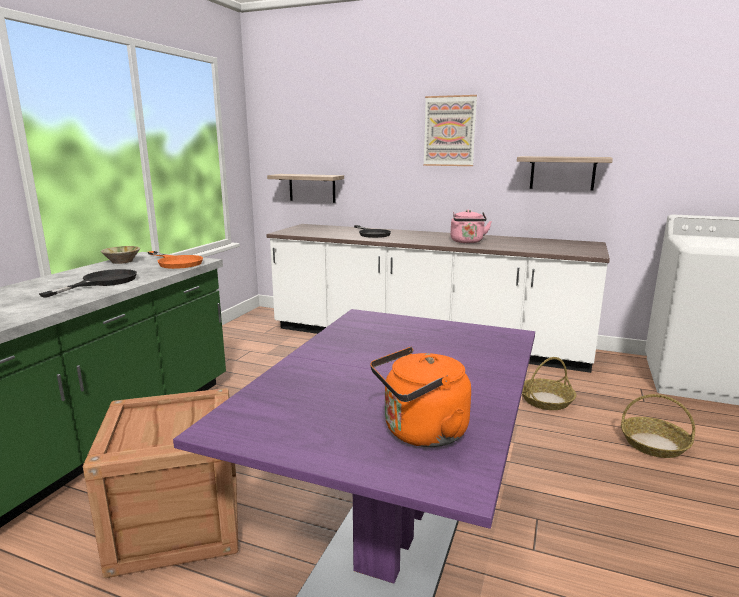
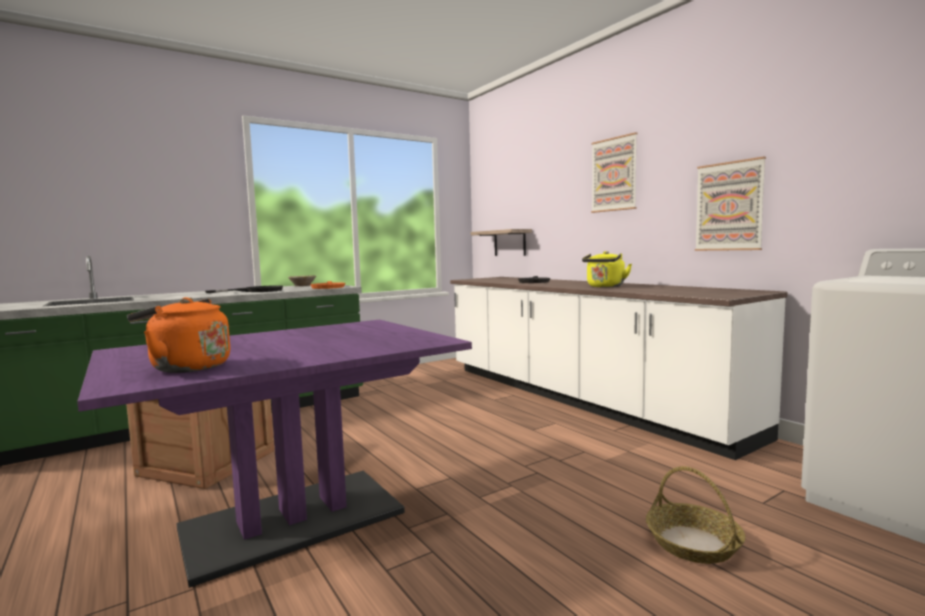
camera: 35 degrees right, 10 degrees down
pink kettle [451,209,492,243] -> yellow kettle [582,251,632,287]
shelf [517,156,613,191] -> picture [695,156,766,251]
basket [522,357,576,410] -> none

